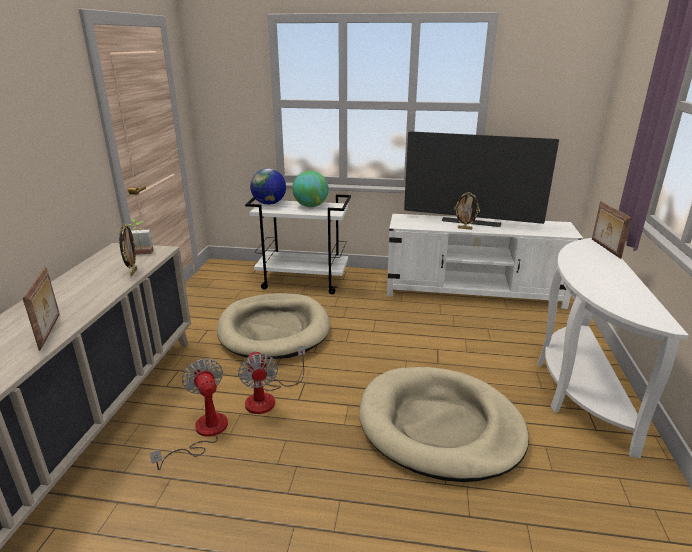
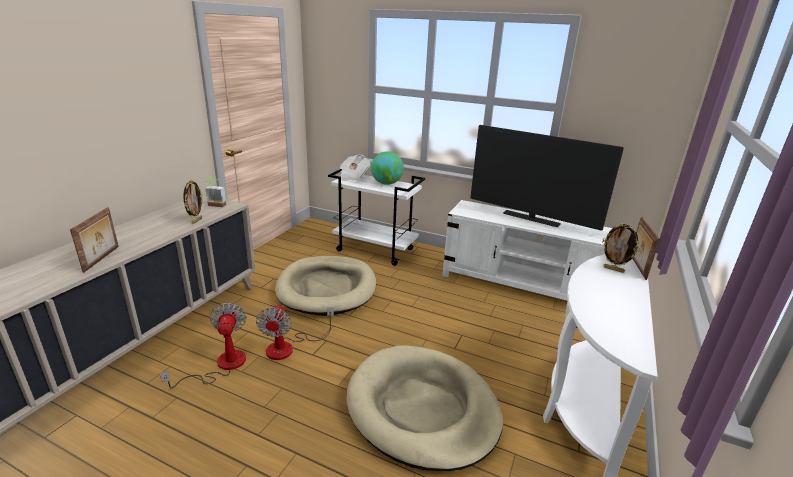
camera: 15 degrees right, 0 degrees up
globe [250,169,286,205] -> newspaper [340,154,371,181]
picture frame [454,192,480,230] -> picture frame moved to [602,223,640,273]

